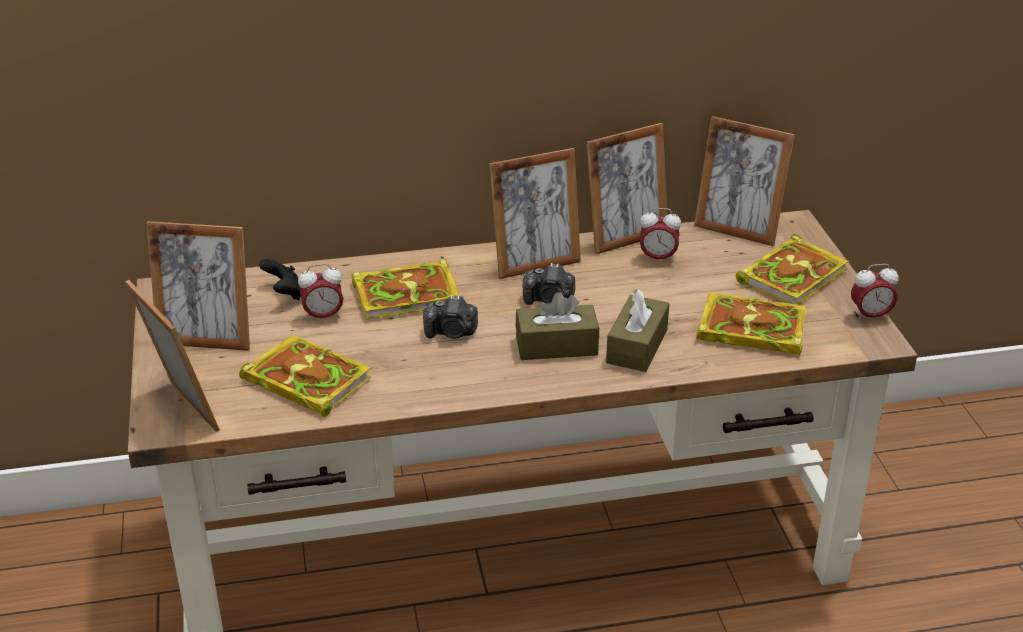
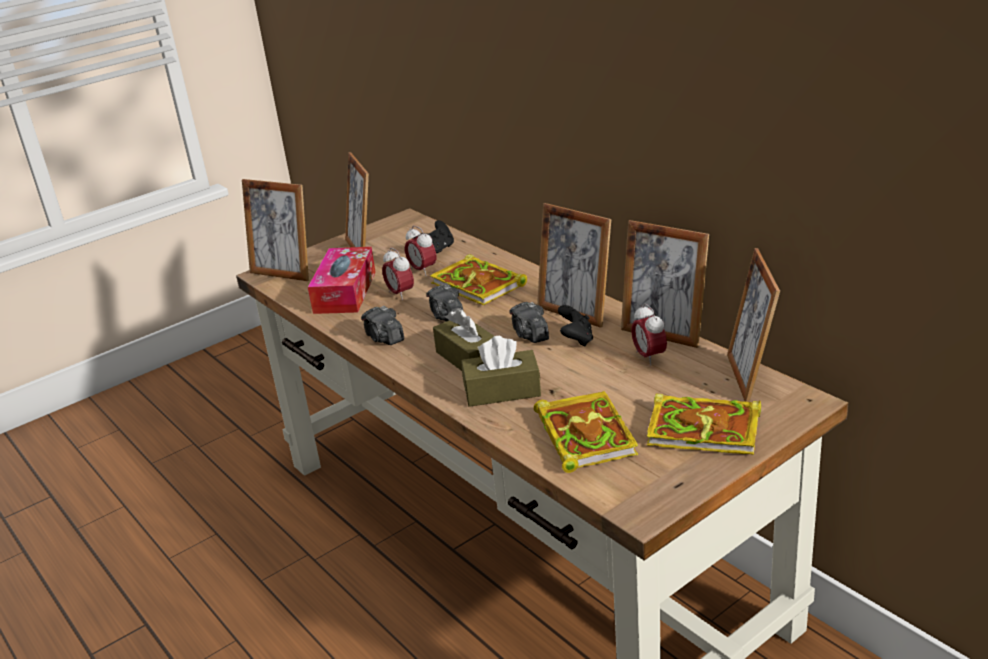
camera: 65 degrees right, 5 degrees down
picture frame [125,280,220,432] -> picture frame turned 90 degrees clockwise [242,179,309,281]
book [239,334,371,417] -> tissue box [308,247,376,314]
alarm clock [851,264,899,322] -> alarm clock moved to [382,248,414,300]
none -> camera [361,306,404,345]
none -> black game controller [558,305,593,346]

